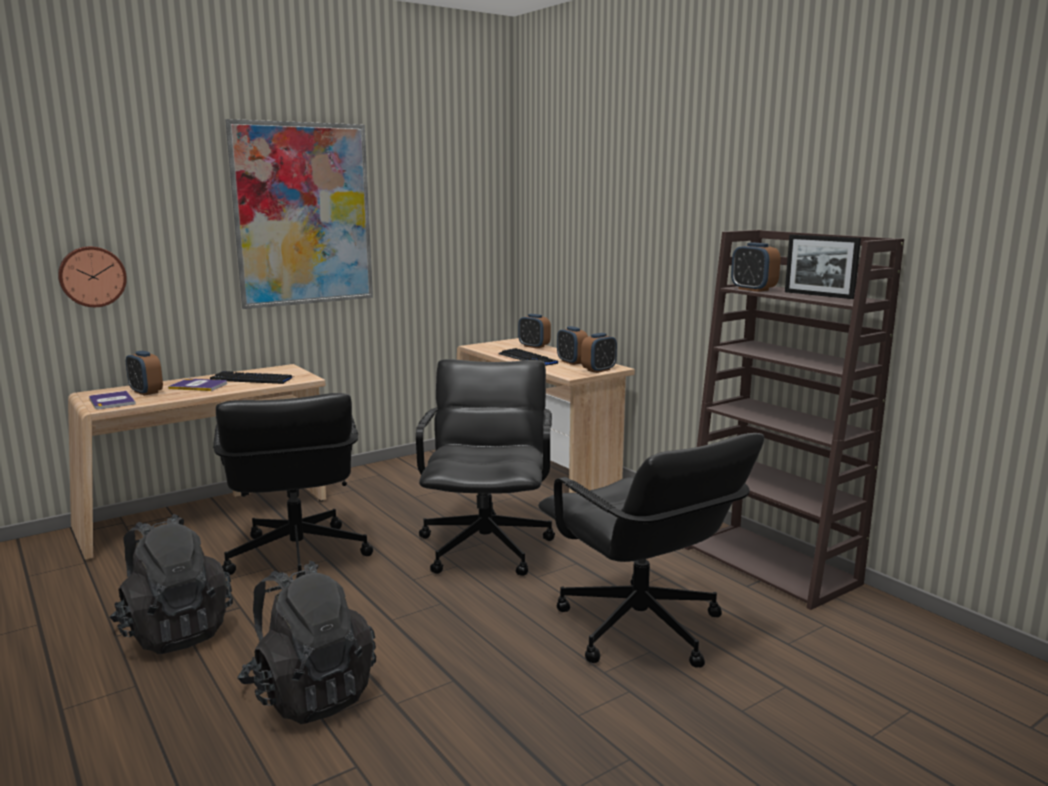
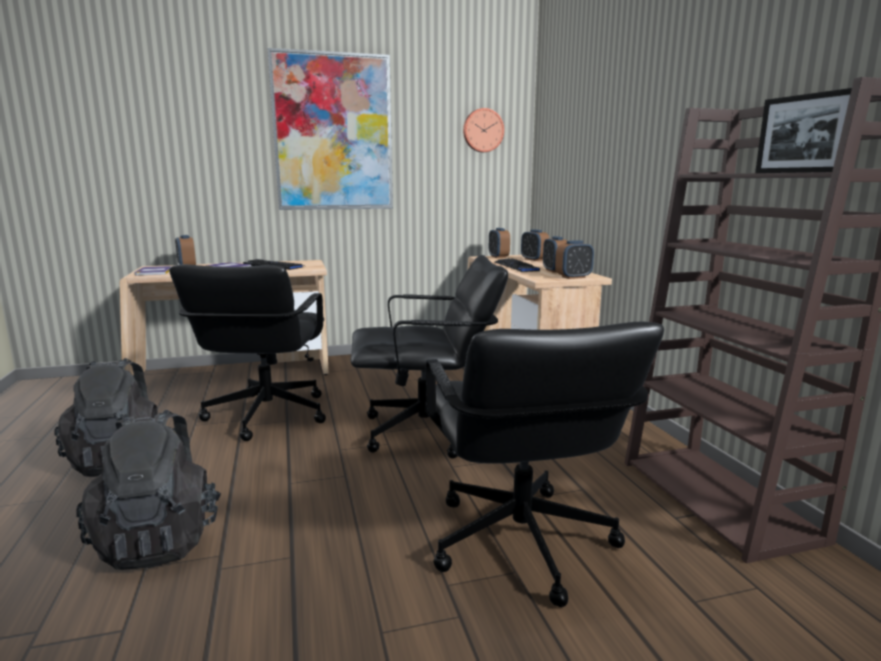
camera: 20 degrees right, 0 degrees up
wall clock [58,246,127,307] -> wall clock moved to [463,108,504,152]
black office chair [416,359,555,576] -> black office chair turned 60 degrees clockwise [351,255,508,459]
alarm clock [731,242,780,292] -> alarm clock moved to [489,228,510,258]

